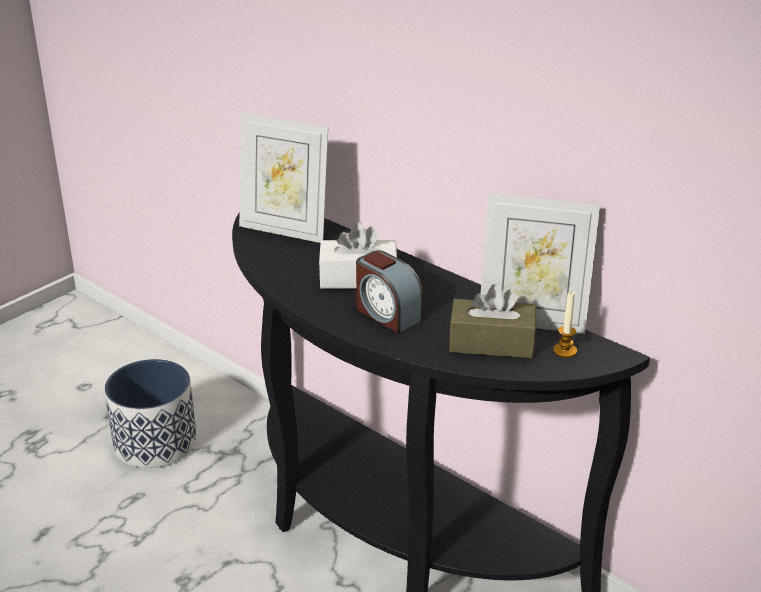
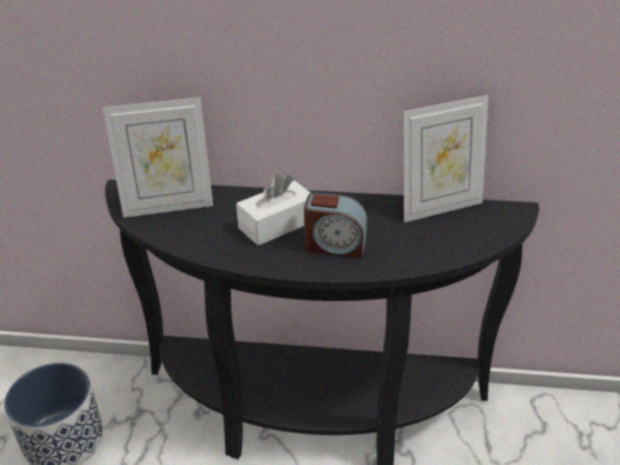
camera: 35 degrees left, 5 degrees up
brown tissue box [449,284,536,358] -> none
candle [553,291,577,358] -> none

